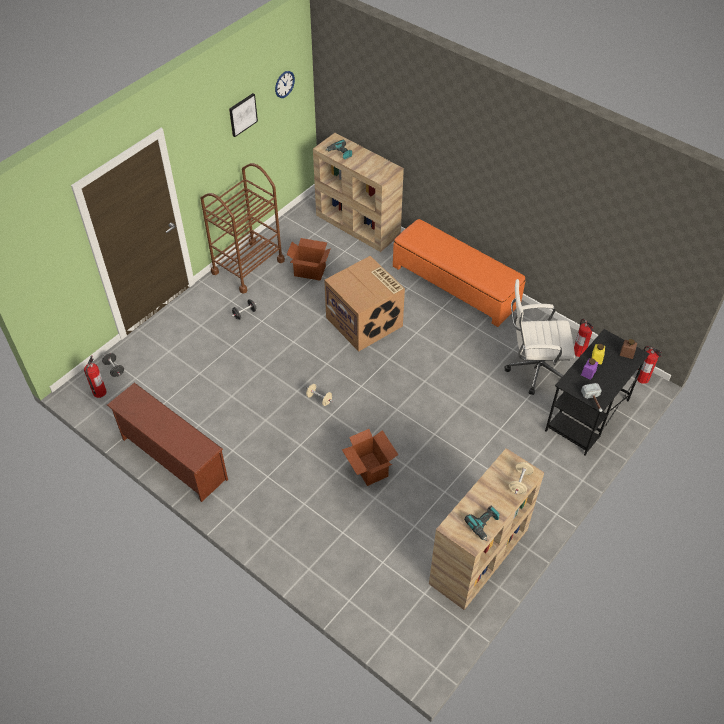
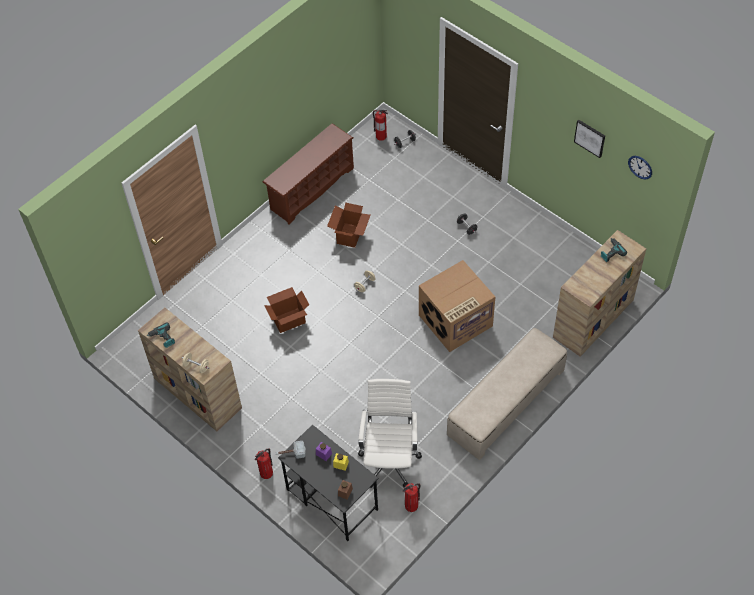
camera: 95 degrees right, 5 degrees up
brown cart [200,163,285,294] -> none
cardboard box [287,238,331,281] -> cardboard box moved to [327,202,371,248]
orange bench [393,219,525,327] -> beige bench [447,328,567,460]
fire extinguisher [637,346,662,384] -> fire extinguisher moved to [255,448,273,479]

